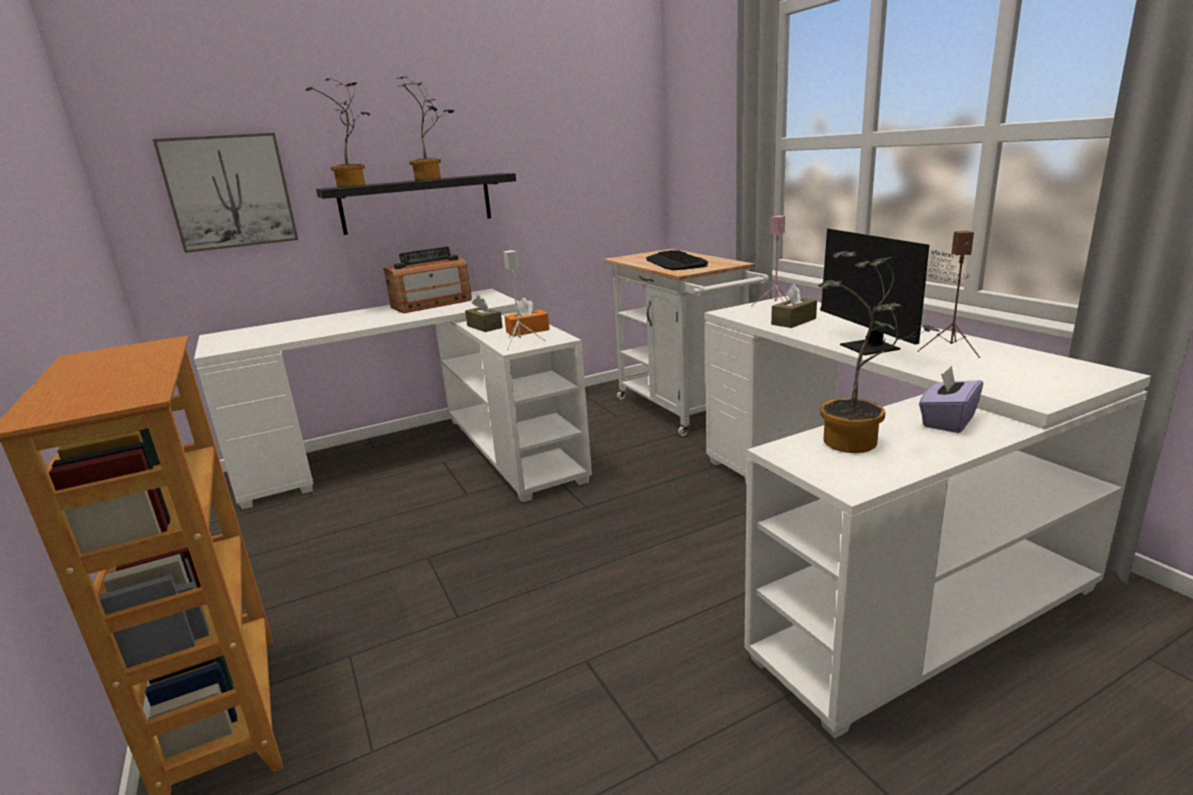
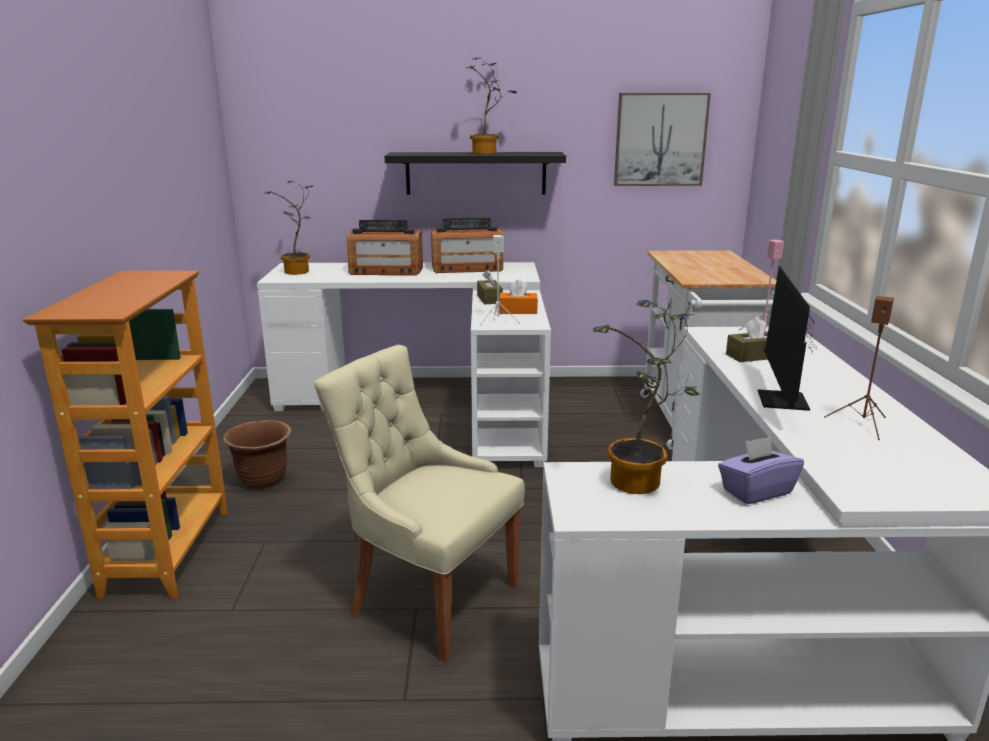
camera: 25 degrees right, 0 degrees up
picture [153,133,298,253] -> picture moved to [614,93,711,186]
potted plant [304,78,371,187] -> potted plant moved to [264,181,313,275]
keyboard [646,250,708,270] -> none
none -> brown planter [223,420,291,489]
none -> beige chair [314,345,525,662]
none -> radio [347,220,423,275]

